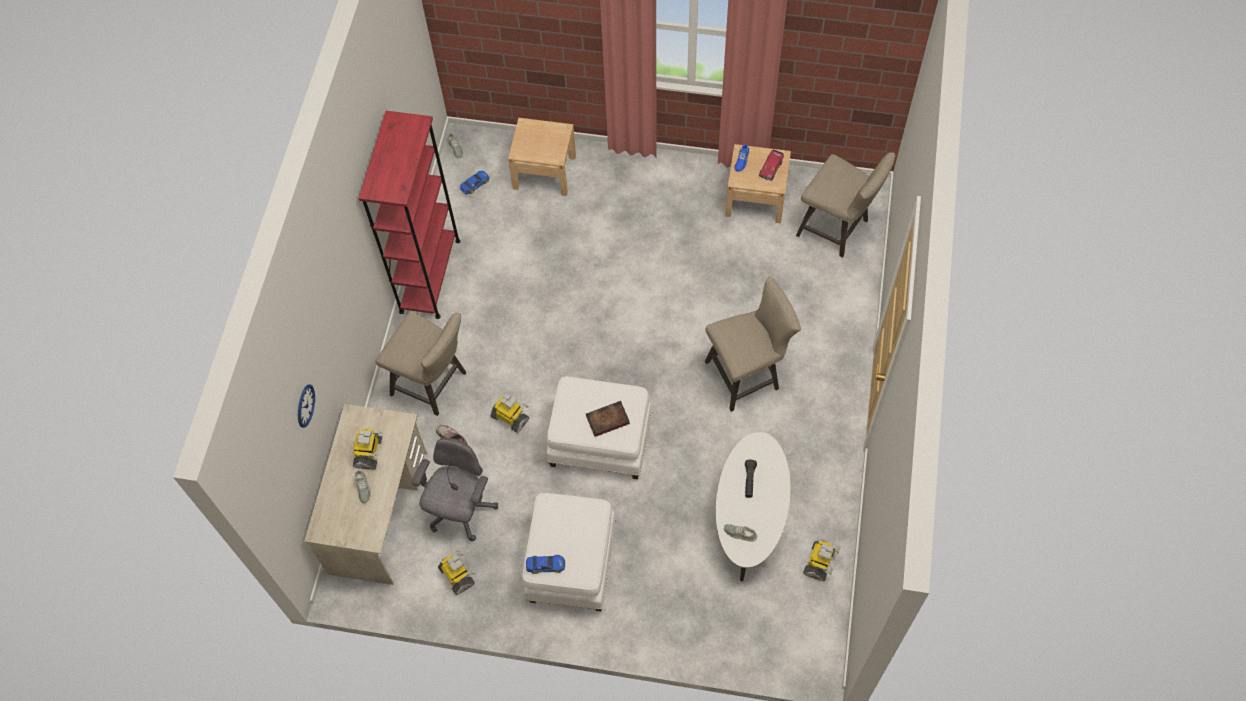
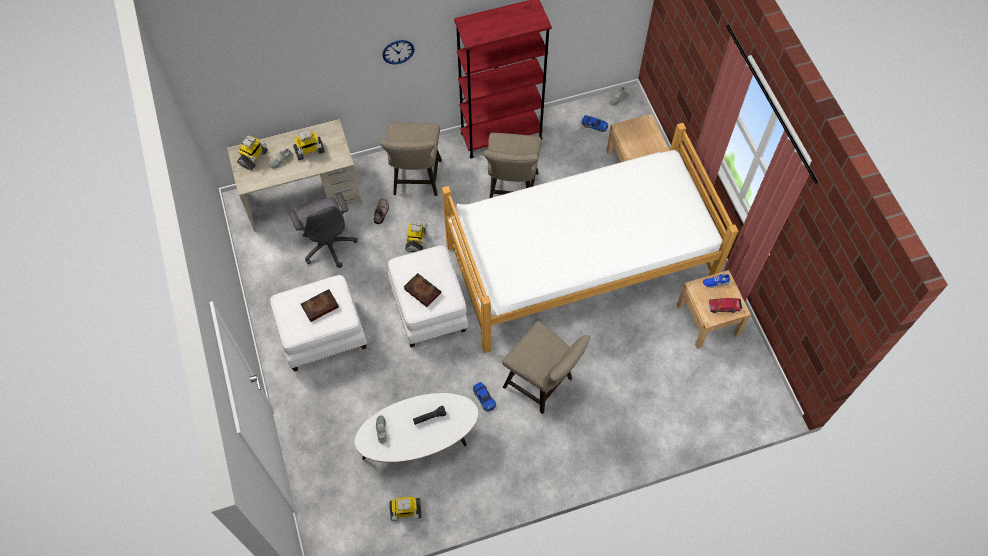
camera: 60 degrees right, 0 degrees up
wall clock [298,385,315,428] -> wall clock moved to [382,40,414,64]
grey office chair [412,438,498,541] -> grey office chair turned 75 degrees clockwise [289,192,358,268]
toy robot [438,549,475,595] -> toy robot moved to [237,136,268,171]
toy car [526,555,565,574] -> toy car moved to [473,382,496,412]
beige stool [796,152,895,257] -> beige stool moved to [483,133,542,198]
none -> book [301,289,339,322]
none -> bed [442,123,738,353]

